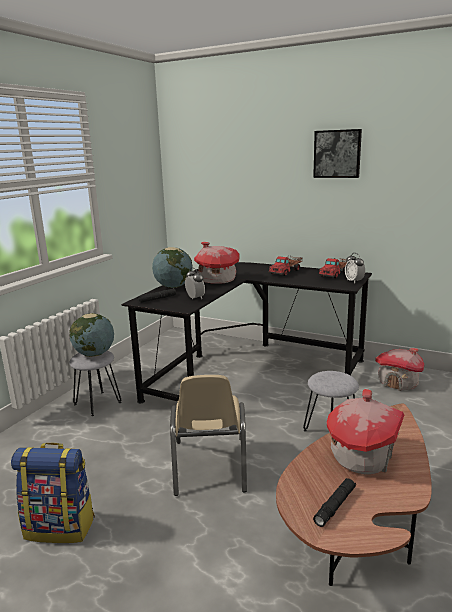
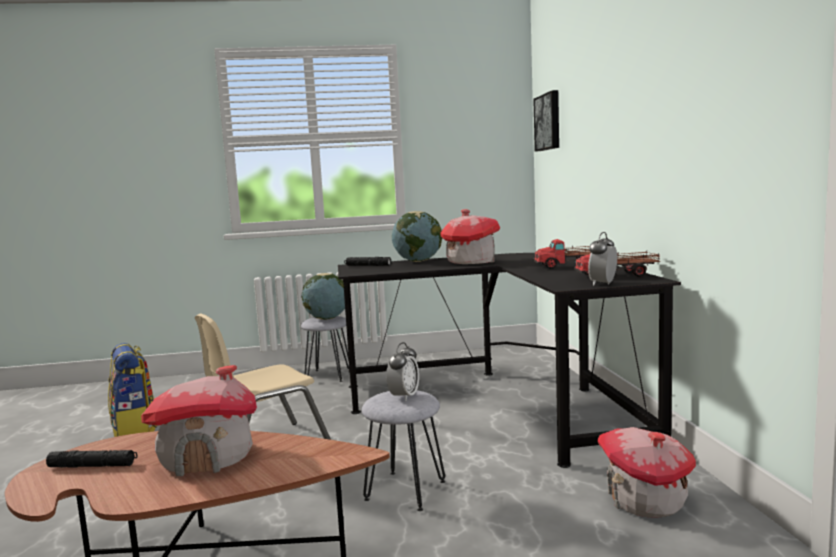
camera: 55 degrees right, 10 degrees down
alarm clock [185,268,205,299] -> alarm clock moved to [386,342,419,401]
picture [313,129,362,178] -> picture moved to [533,90,559,152]

